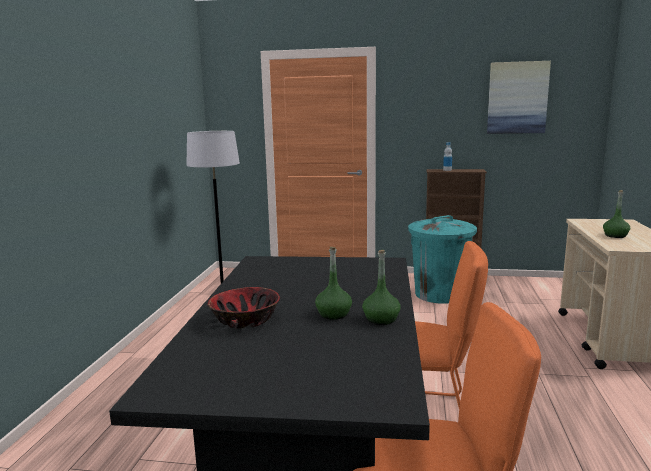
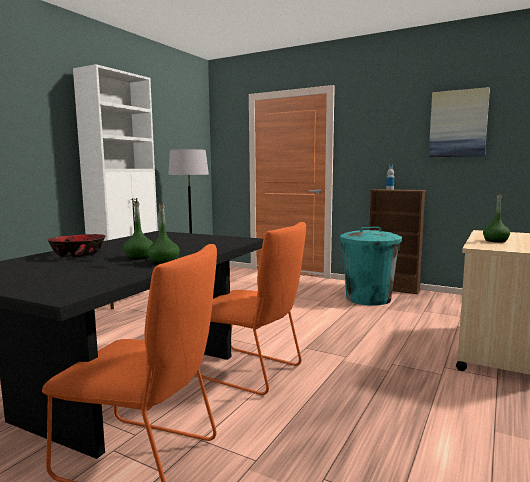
camera: 20 degrees right, 5 degrees down
none -> white cabinet [73,64,158,309]

